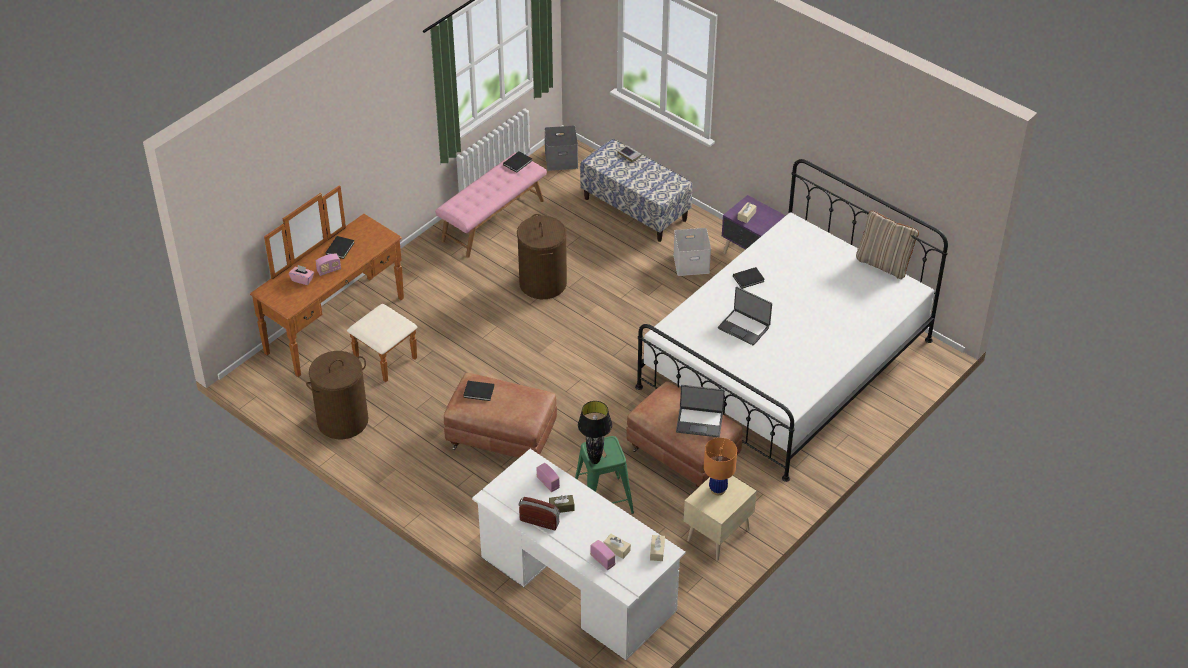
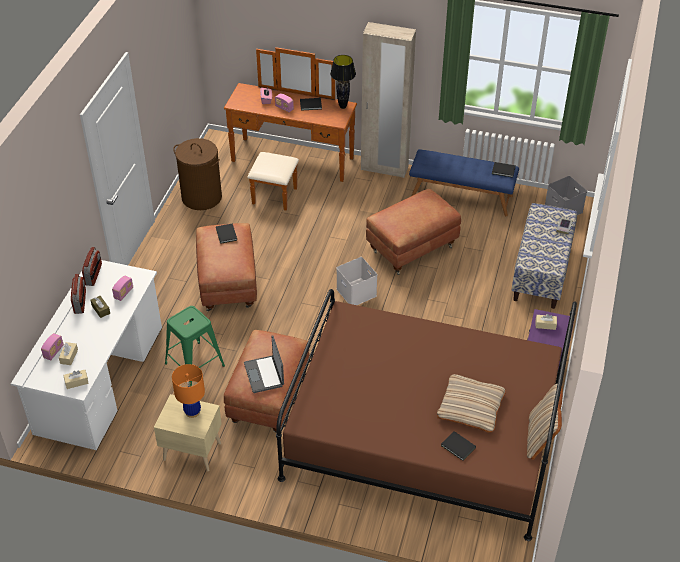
camera: 65 degrees right, 0 degrees up
pink bench [435,152,547,257] -> blue bench [409,149,519,216]
brown laundry basket [517,214,567,299] -> brown ottoman [366,189,461,275]
black table lamp [578,401,612,464] -> black table lamp moved to [330,55,356,109]
white bed [635,159,948,482] -> brown bed [276,289,577,541]
white storage box [673,228,711,276] -> white storage box moved to [336,257,377,305]
laptop [718,287,772,345] -> none
black book [733,267,765,289] -> black book moved to [441,431,476,461]
none -> radio [82,247,102,286]
none -> beige wardrobe [361,22,416,178]
none -> beige pillow [437,374,506,433]

